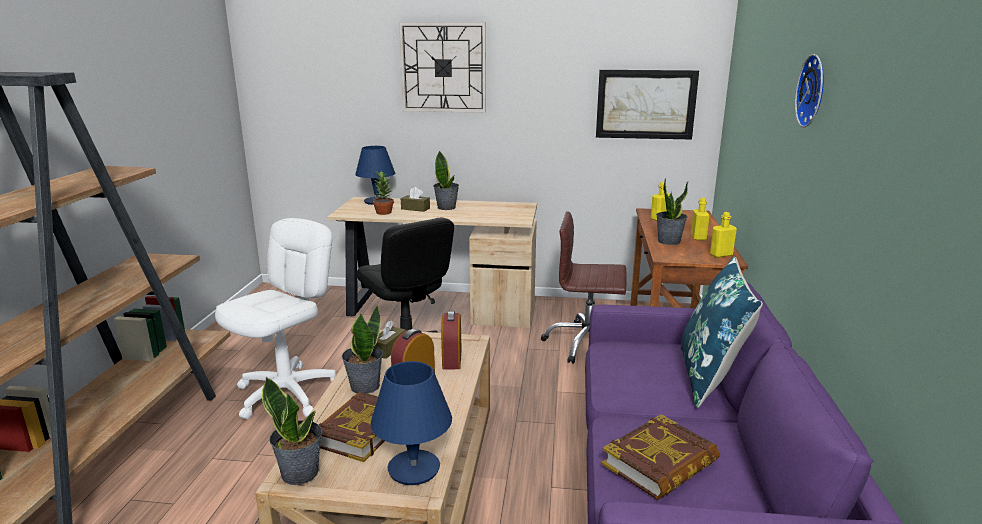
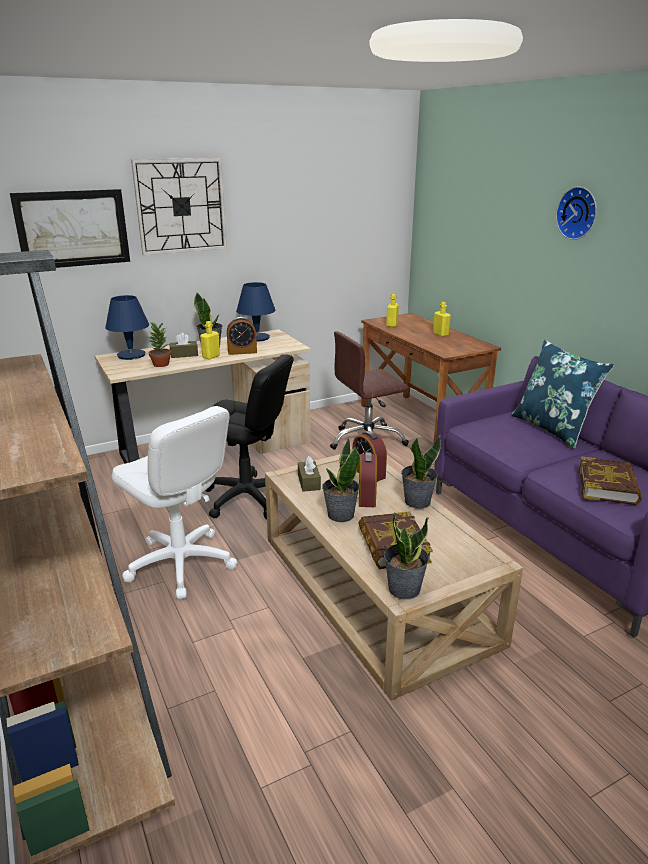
camera: 35 degrees left, 5 degrees up
white office chair [215,218,336,419] -> white office chair turned 135 degrees clockwise [111,406,238,599]
blue table lamp [371,361,452,485] -> blue table lamp moved to [236,282,275,342]
picture [596,70,699,140] -> picture moved to [10,189,130,268]
potted plant [656,178,688,245] -> potted plant moved to [401,435,441,509]
yellow bottle [710,212,737,258] -> yellow bottle moved to [200,321,220,360]
none -> alarm clock [227,317,257,355]

